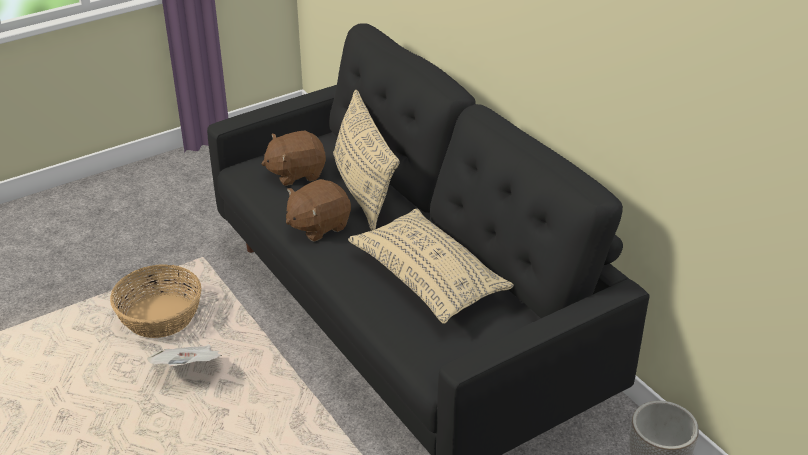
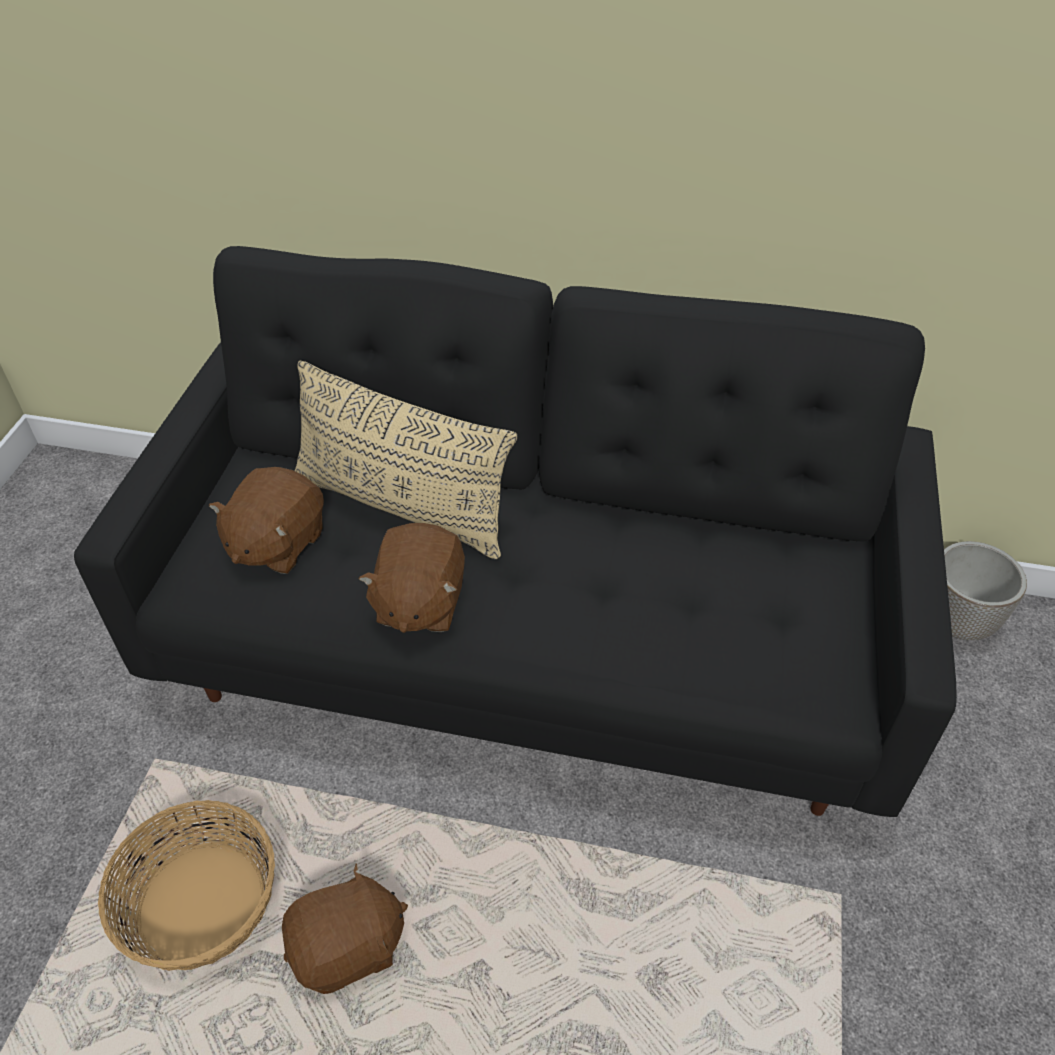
camera: 45 degrees left, 10 degrees up
newspaper [147,344,222,366] -> brown plush toy [282,863,408,994]
beige pillow [348,208,514,324] -> none

